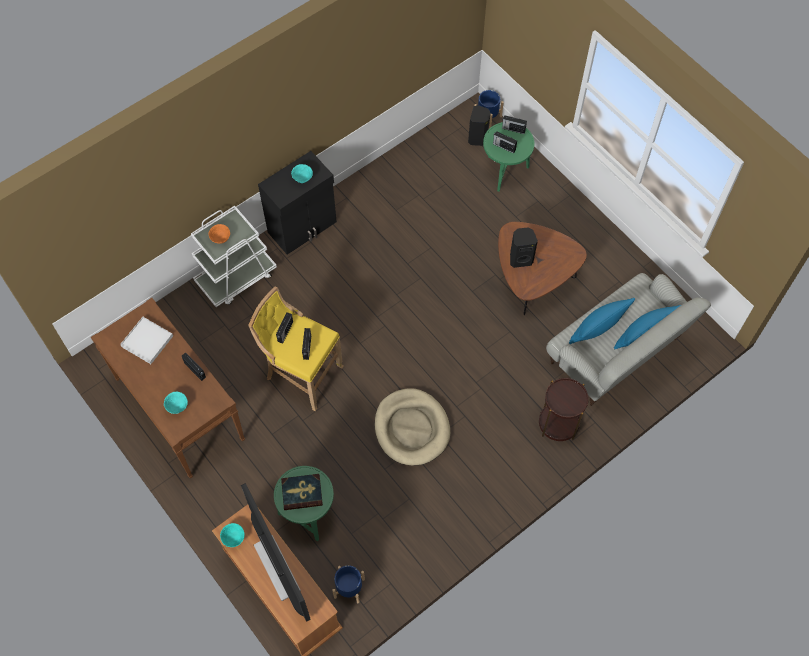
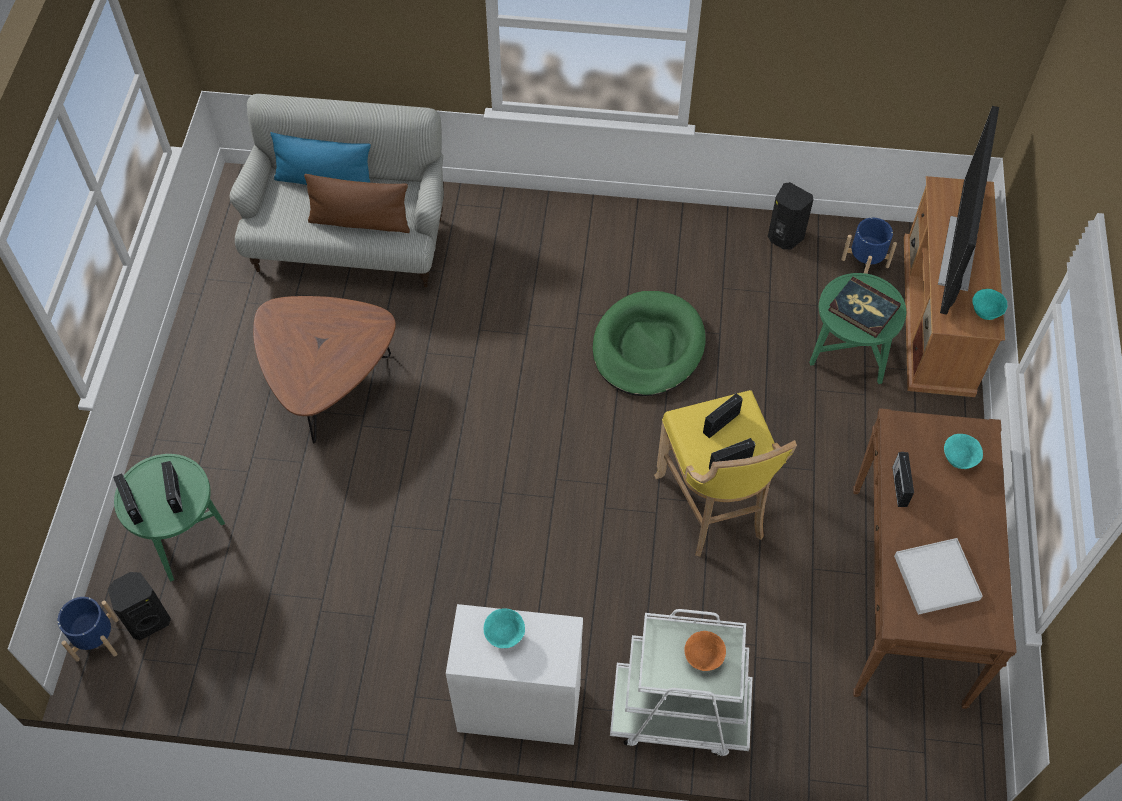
camera: 135 degrees left, 5 degrees down
black cabinet [258,151,337,255] -> white cabinet [446,604,583,745]
beige dog bed [375,388,450,465] -> green dog bed [593,291,706,396]
black speaker [510,227,538,268] -> black speaker moved to [768,182,813,249]
brown side table [539,378,589,441] -> none
blue pillow [569,298,635,344] -> brown pillow [304,174,410,233]

